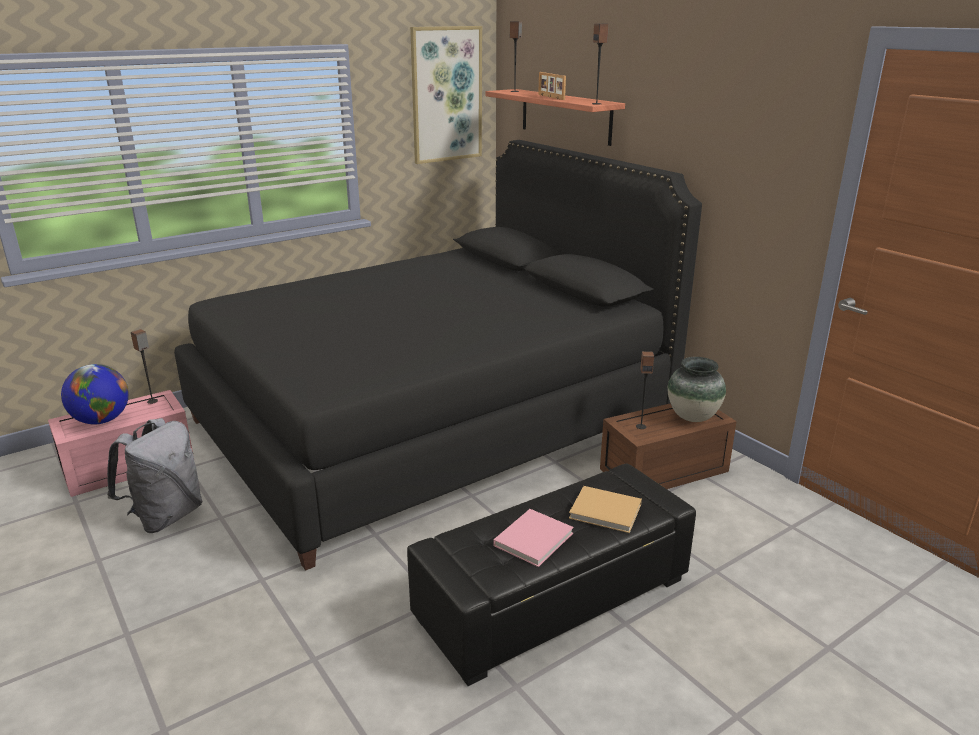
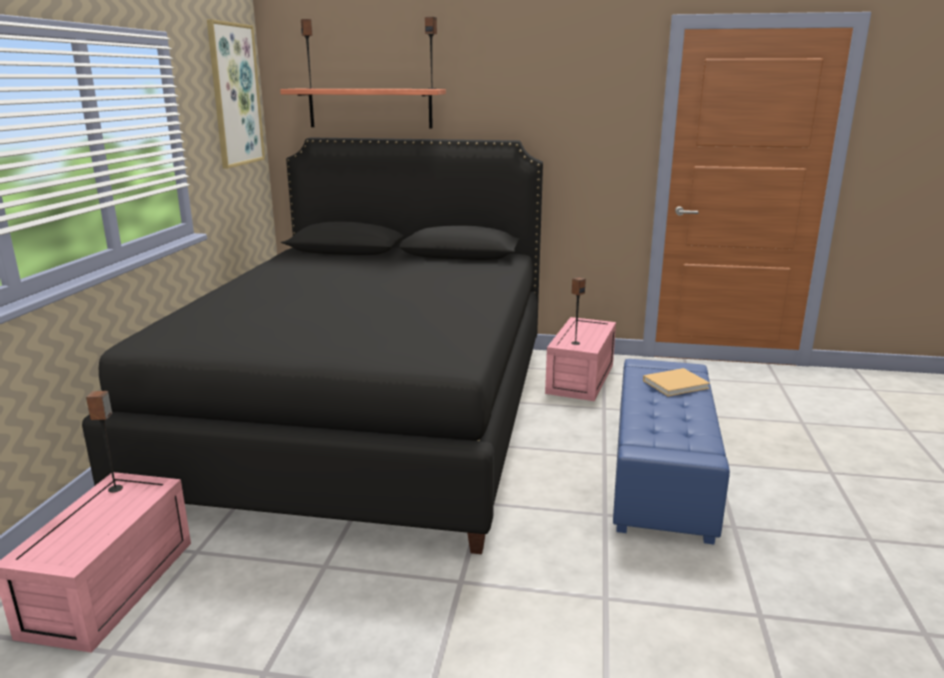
camera: 45 degrees left, 5 degrees down
globe [61,364,129,424] -> none
grey backpack [107,418,203,533] -> none
black ottoman [407,463,696,686] -> blue ottoman [613,359,730,544]
pink book [493,509,574,567] -> none
picture frame [538,72,566,100] -> none
brown storage box [600,403,737,489] -> pink storage box [545,317,616,401]
vase [667,357,726,422] -> none

